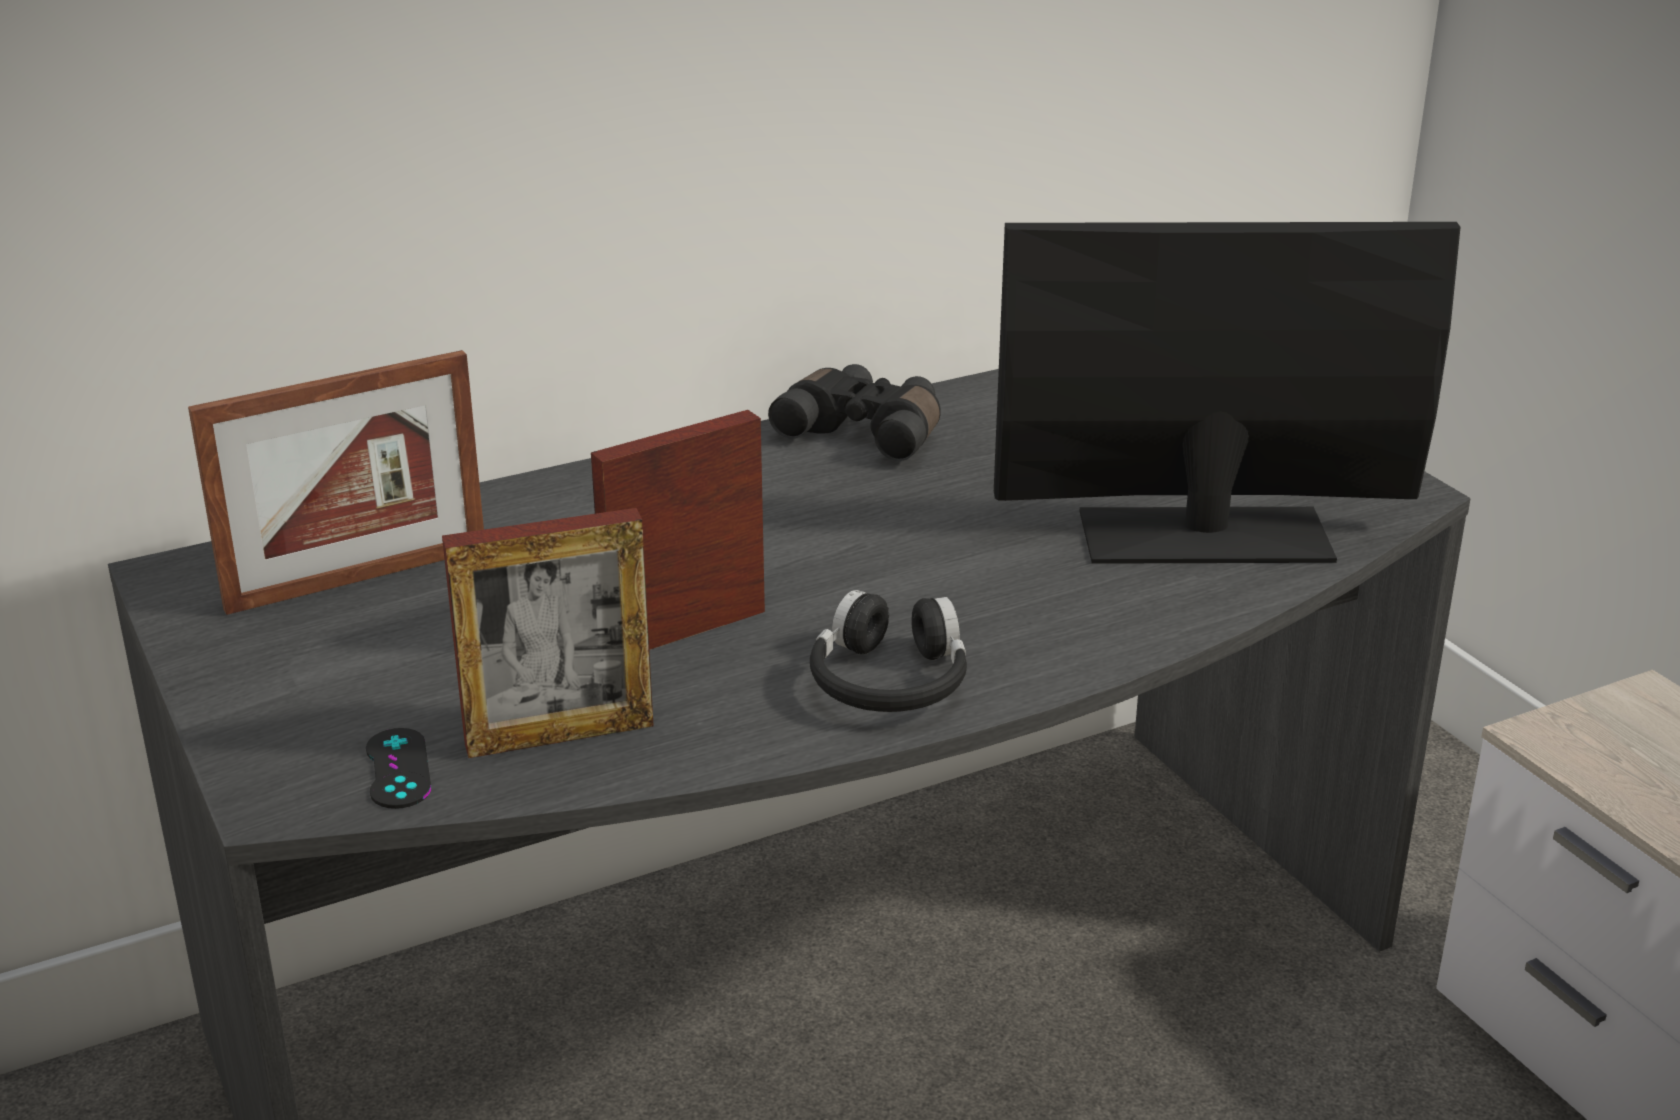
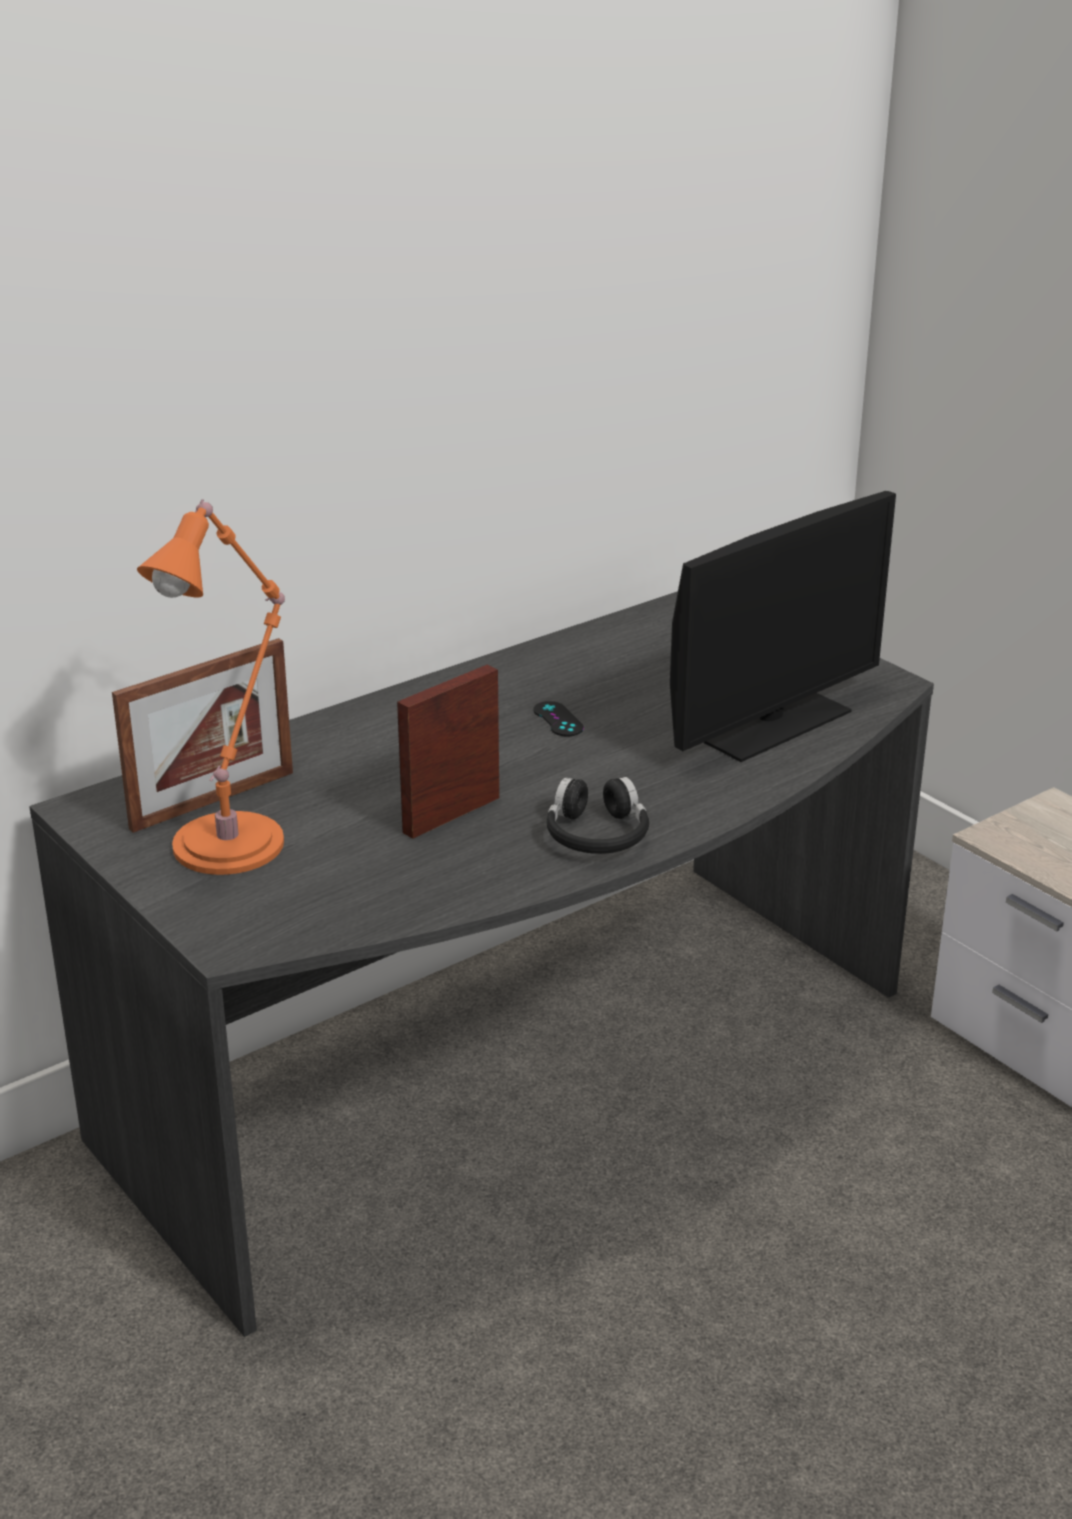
camera: 10 degrees left, 0 degrees up
black game controller [366,728,431,809] -> black game controller moved to [533,701,584,737]
picture frame [442,508,654,758] -> none
black binoculars [768,364,941,461] -> none
monitor [994,222,1461,564] -> monitor turned 150 degrees clockwise [670,491,896,762]
none -> orange table lamp [137,499,285,875]

